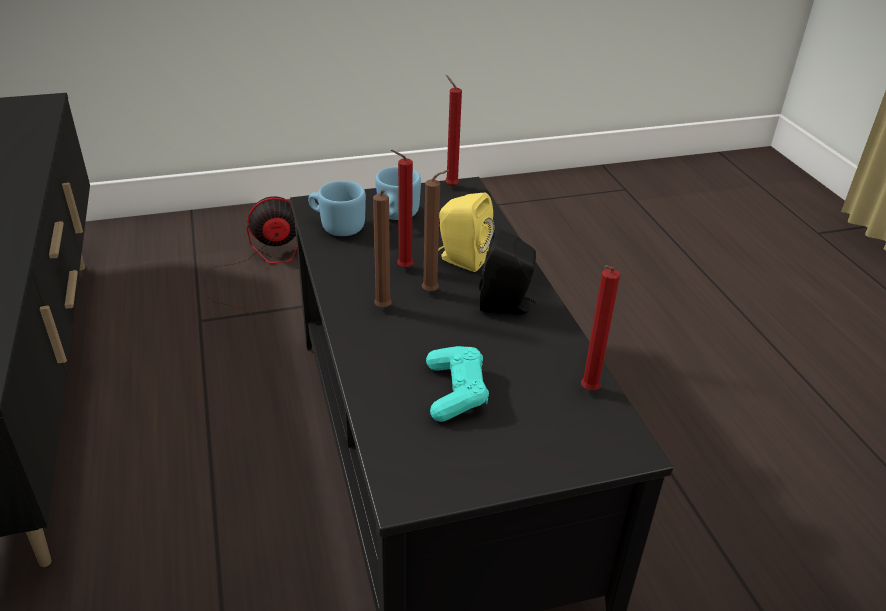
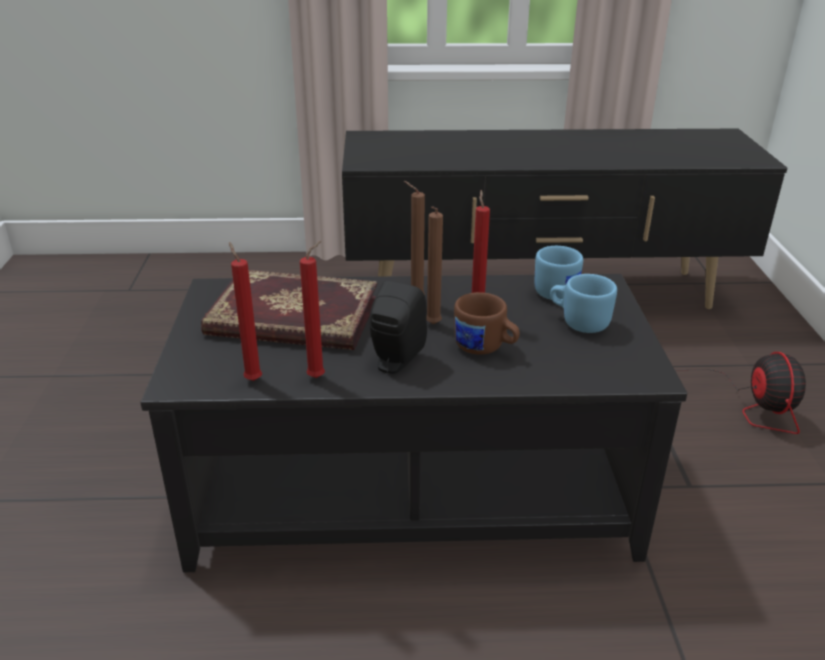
camera: 105 degrees right, 5 degrees down
turquoise game controller [426,346,489,422] -> book [201,270,377,350]
yellow speaker [438,193,494,272] -> brown mug [454,292,520,355]
red candle [445,75,462,186] -> red candle moved to [300,241,325,378]

